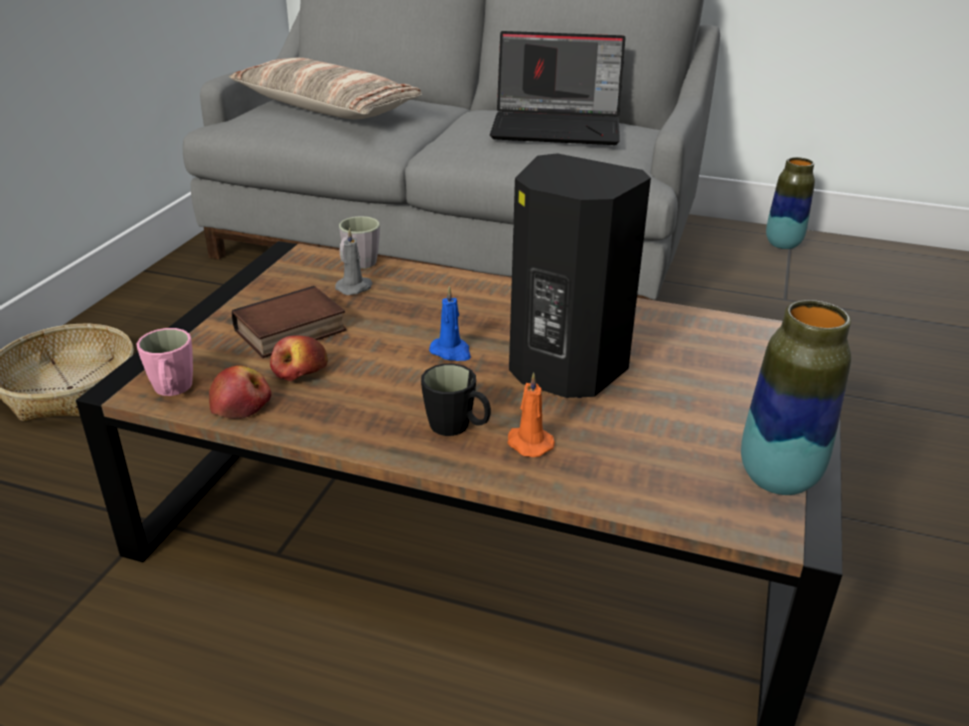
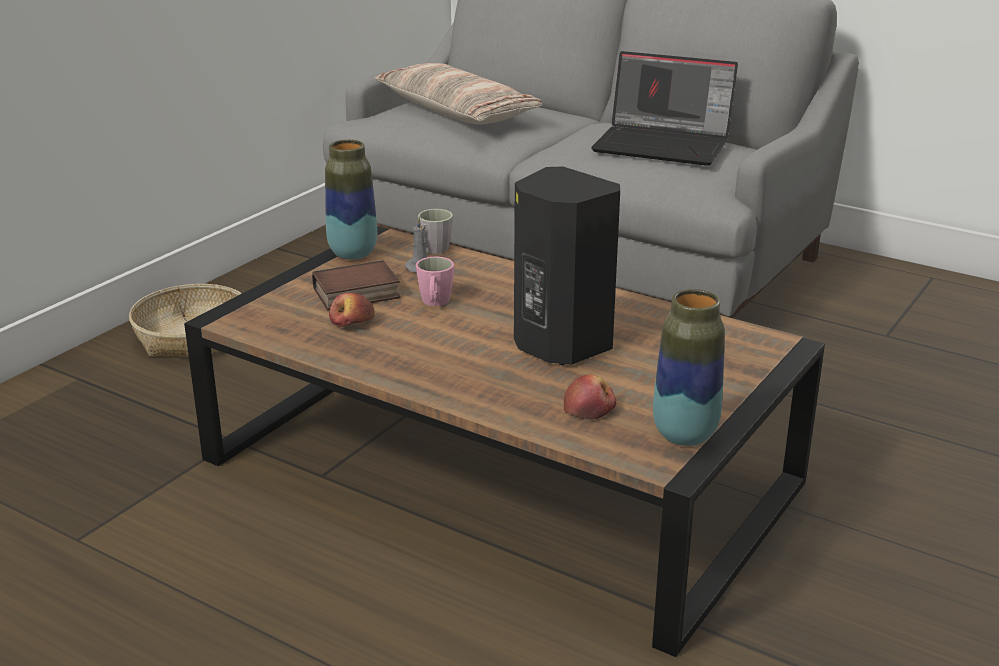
camera: 15 degrees right, 5 degrees down
pink mug [136,328,193,396] -> pink mug moved to [416,256,454,306]
apple [209,365,271,419] -> apple moved to [564,375,617,420]
black mug [421,364,491,436] -> none
blue candle [429,286,471,361] -> none
orange candle [507,372,555,457] -> none
vase [766,157,815,249] -> vase moved to [325,140,377,260]

